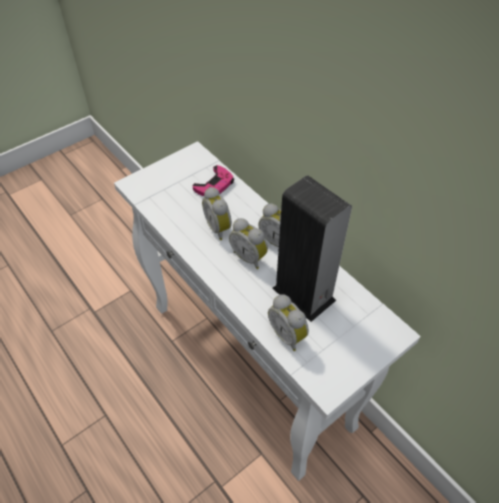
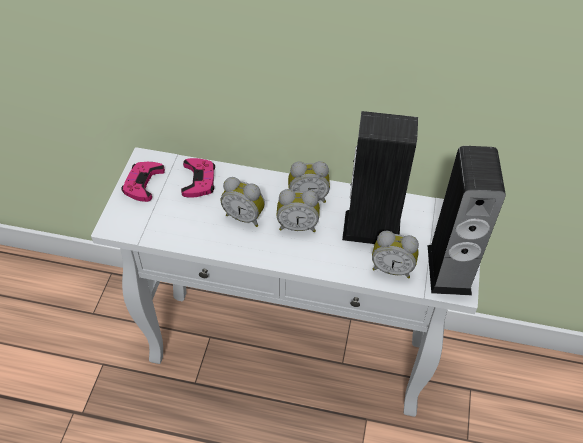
camera: 40 degrees left, 0 degrees up
none -> pink game controller [121,162,165,202]
none -> speaker [427,146,506,296]

